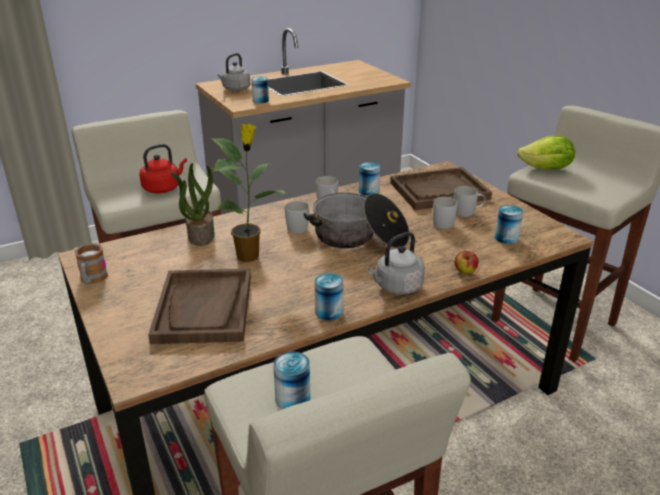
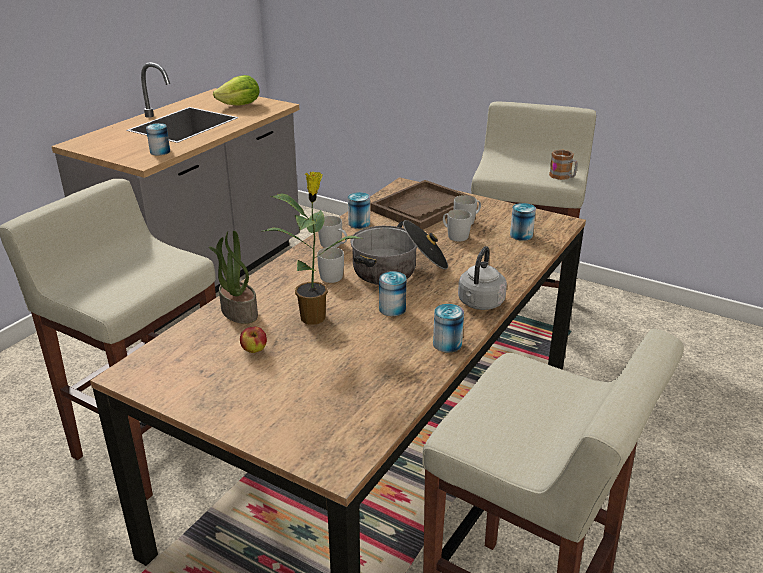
camera: 30 degrees left, 0 degrees up
mug [74,243,108,285] -> mug moved to [549,150,578,180]
red kettle [139,144,187,193] -> none
brown tray [148,269,251,344] -> none
grey kettle [217,53,250,91] -> none
can [273,352,310,409] -> can moved to [379,271,406,316]
apple [455,251,479,274] -> apple moved to [240,327,267,353]
lettuce [517,136,575,170] -> lettuce moved to [213,75,259,106]

